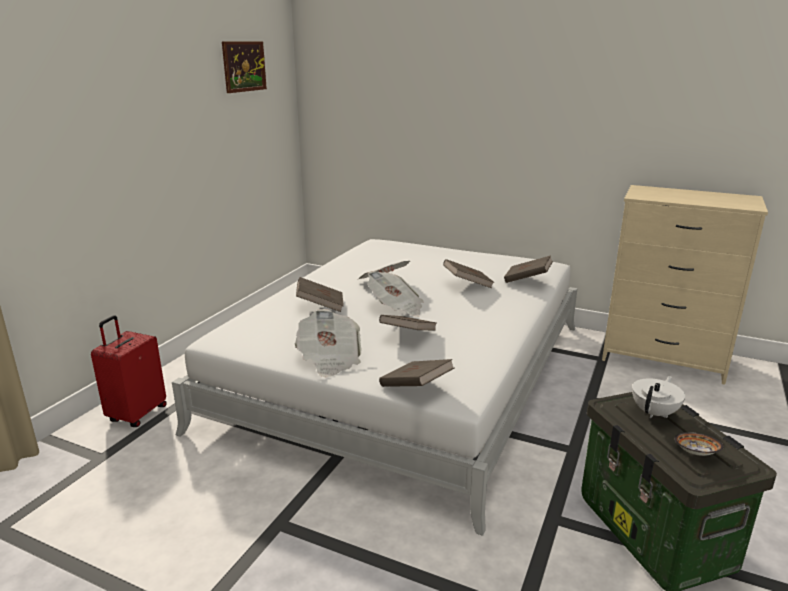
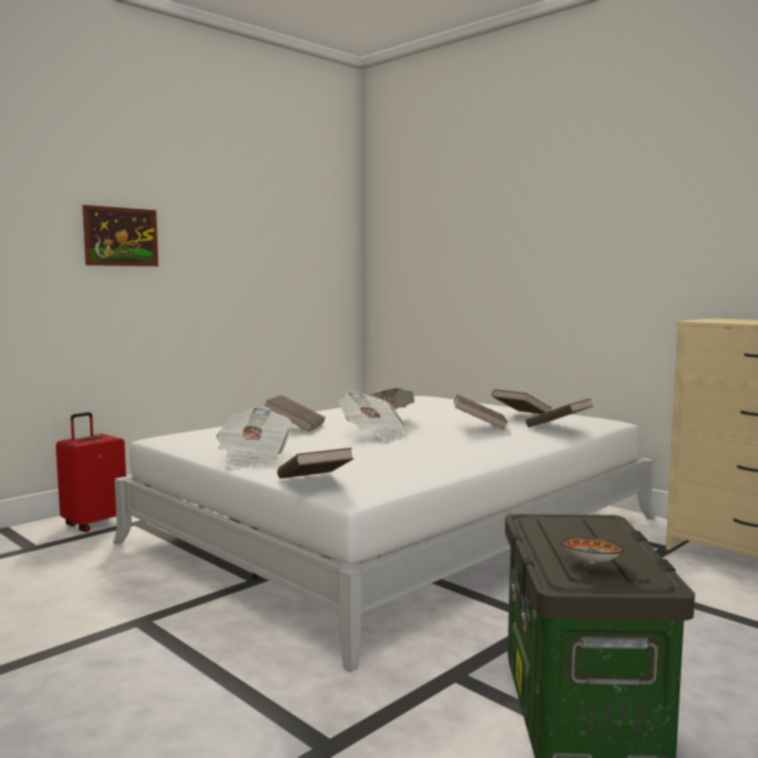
camera: 20 degrees right, 15 degrees down
picture [222,41,267,93] -> picture moved to [83,205,158,266]
brown book [379,315,437,331] -> brown book moved to [492,389,551,414]
white teapot [632,376,685,418] -> none

